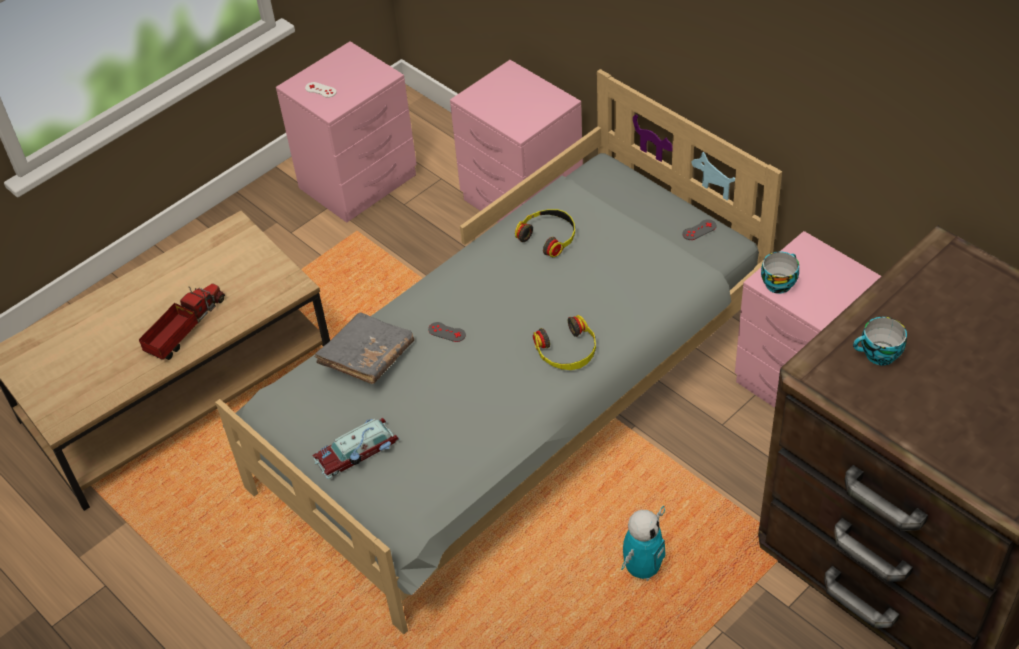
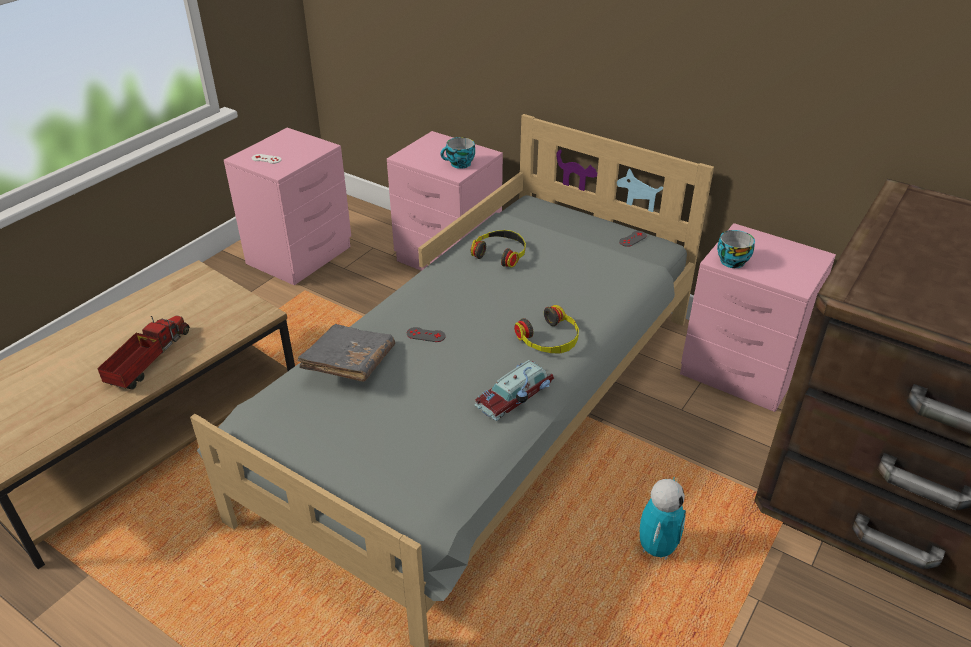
camera: 15 degrees left, 10 degrees down
toy car [312,418,400,479] -> toy car moved to [474,360,554,421]
cup [853,317,907,365] -> cup moved to [441,137,475,169]

